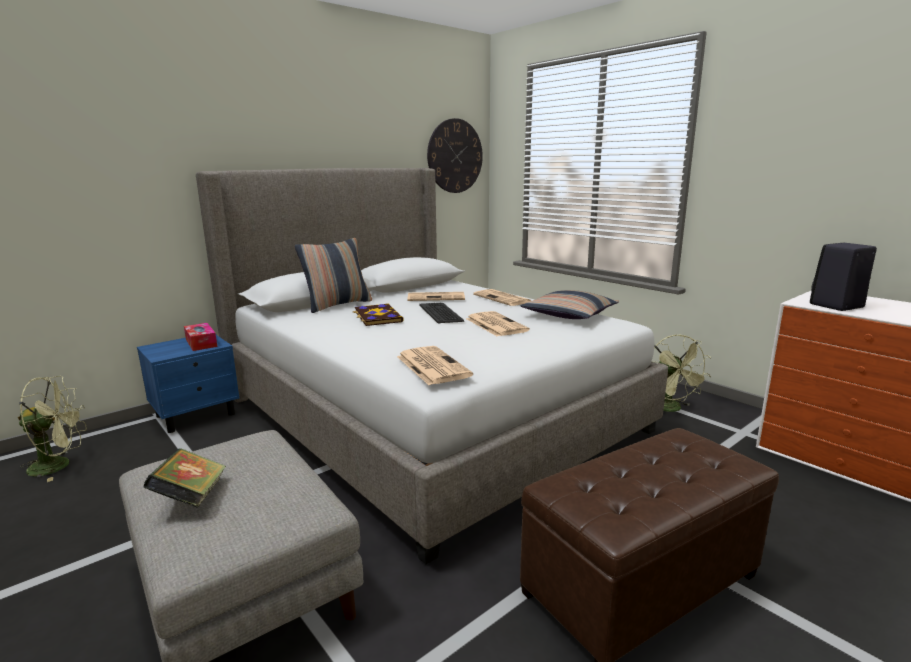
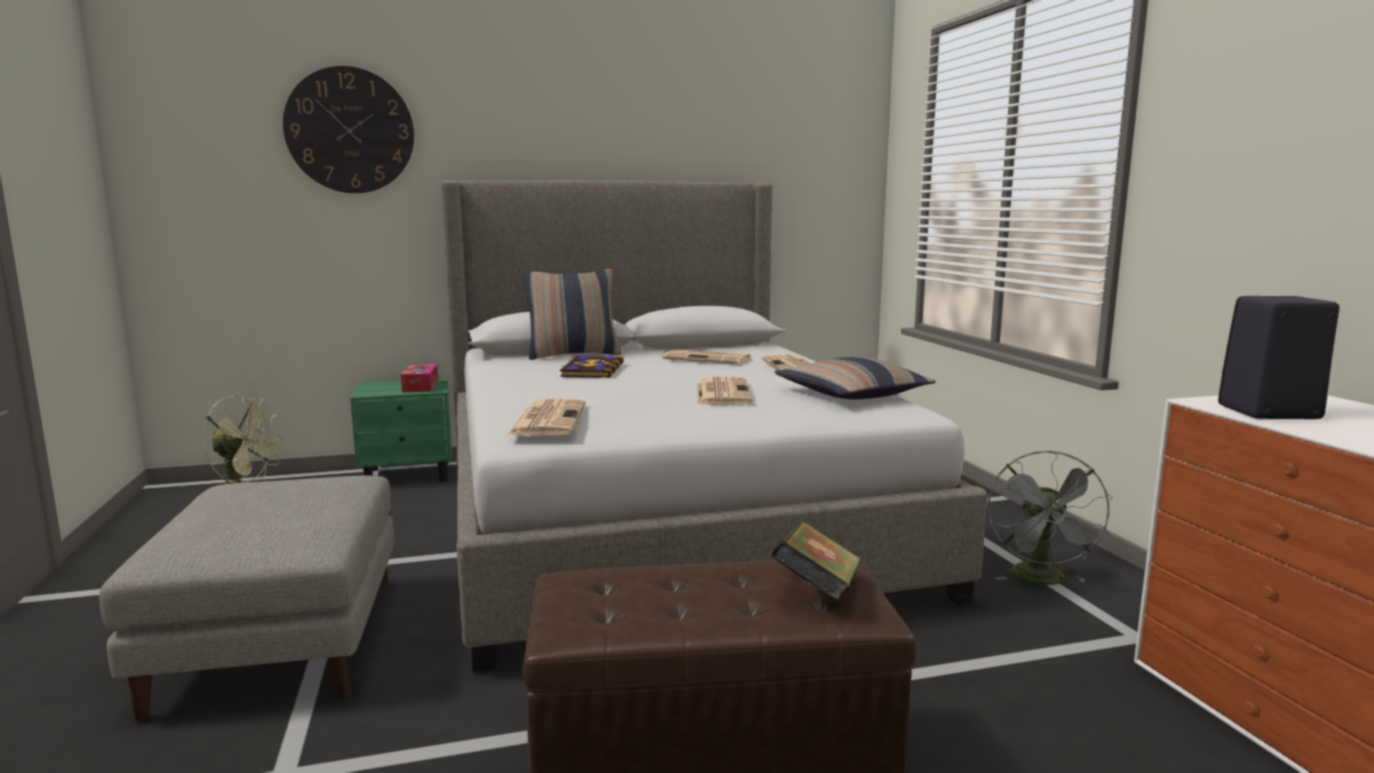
camera: 25 degrees right, 5 degrees down
blue nightstand [137,335,240,433] -> green nightstand [350,378,452,481]
book [143,448,226,508] -> book moved to [771,521,860,601]
keyboard [419,303,464,323] -> none
wall clock [427,118,483,193] -> wall clock moved to [283,66,414,193]
green fan [654,335,712,412] -> grey fan [987,450,1113,585]

